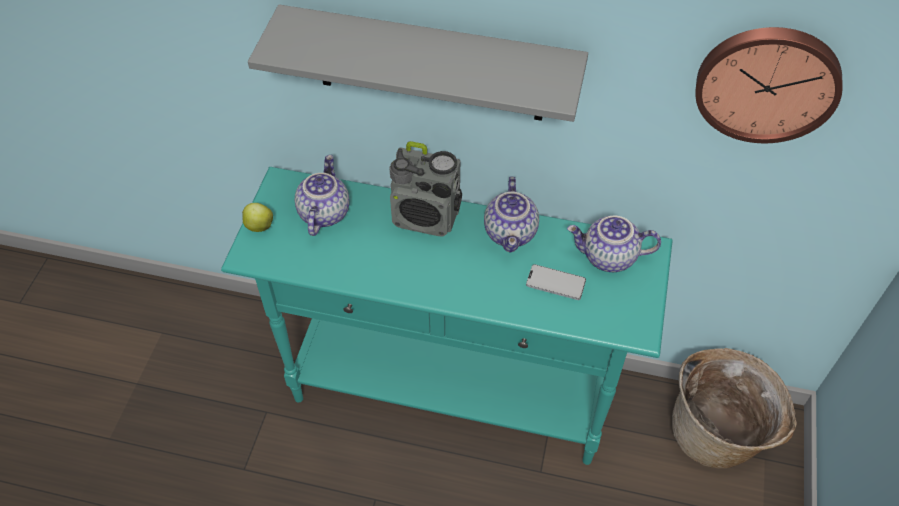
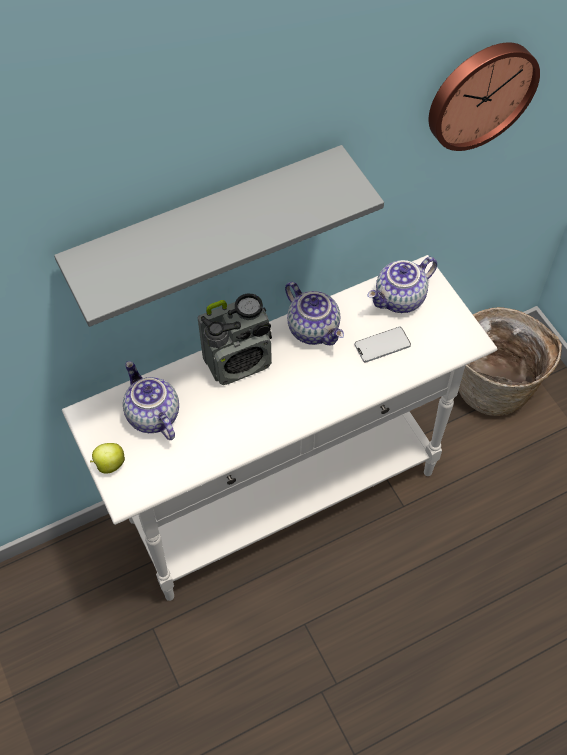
camera: 40 degrees left, 5 degrees up
turquoise console table [221,167,673,465] -> white console table [62,255,497,601]

